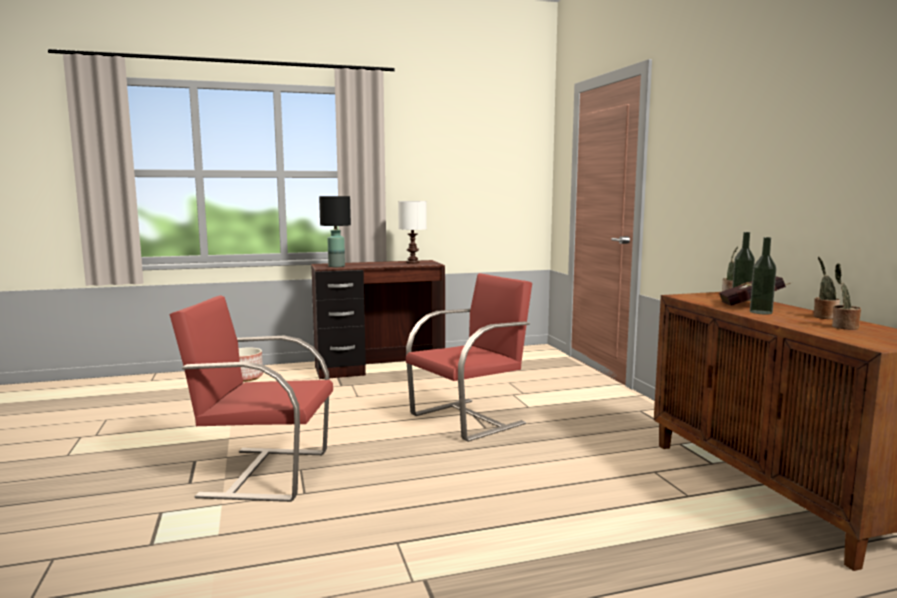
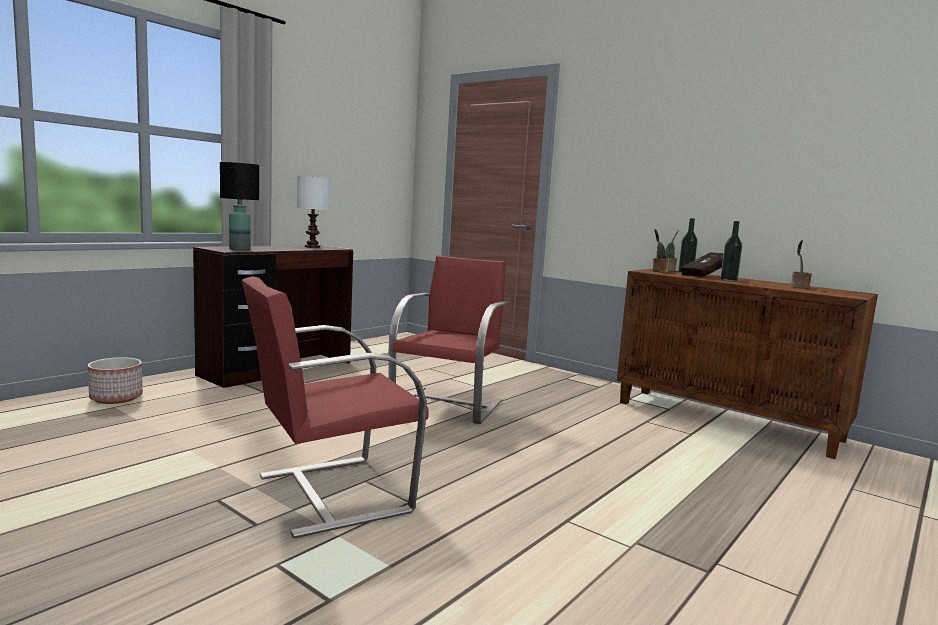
camera: 35 degrees left, 0 degrees up
potted plant [814,256,840,319] -> potted plant moved to [652,229,669,273]

